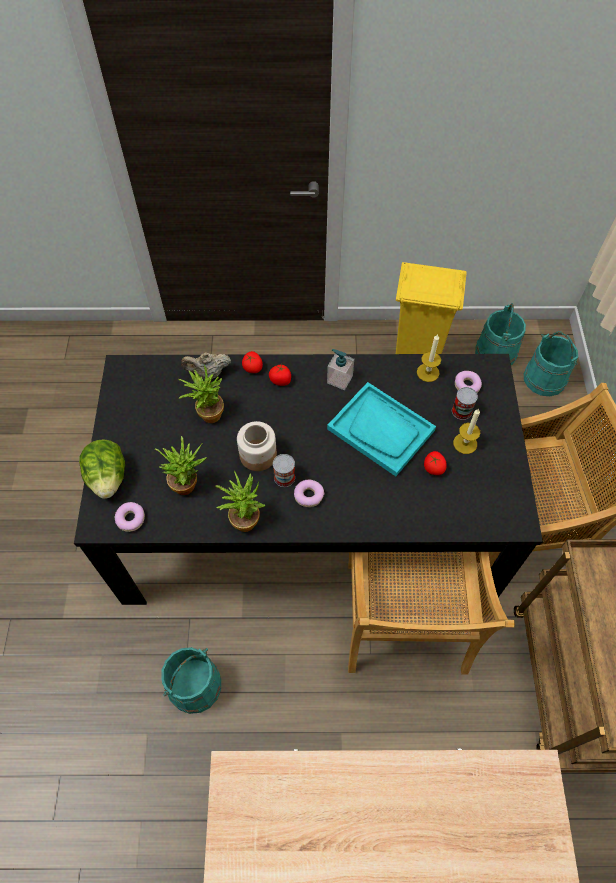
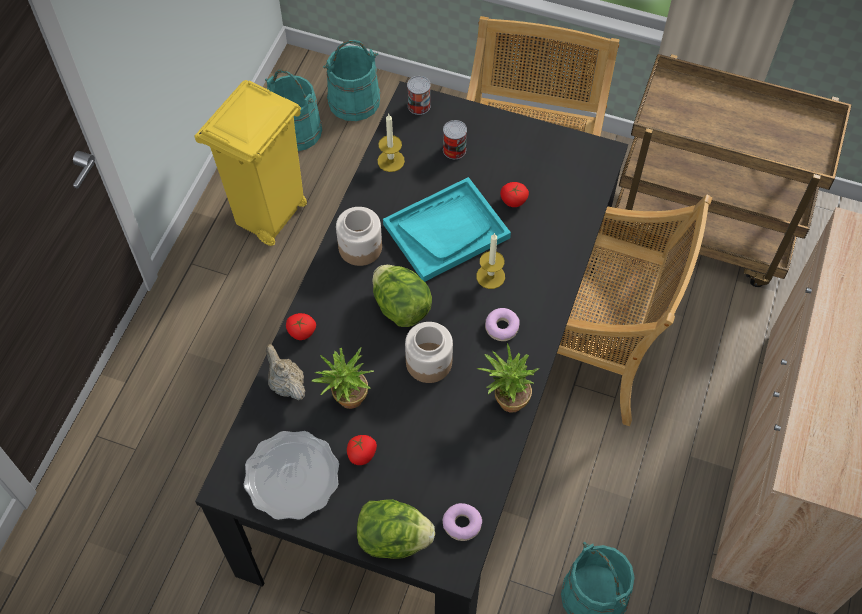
camera: 70 degrees left, 0 degrees up
potted plant [155,436,207,495] -> none
beige teapot [181,352,231,379] -> beige teapot turned 135 degrees clockwise [266,344,305,401]
tomato [269,364,291,386] -> tomato moved to [347,435,377,465]
can [273,454,295,487] -> can moved to [407,76,431,115]
soap dispenser [327,349,354,390] -> jar [336,207,382,266]
candle [453,408,480,454] -> candle moved to [476,233,505,289]
donut [455,371,482,393] -> none
none -> plate [243,431,339,520]
none -> lettuce [372,265,432,327]

